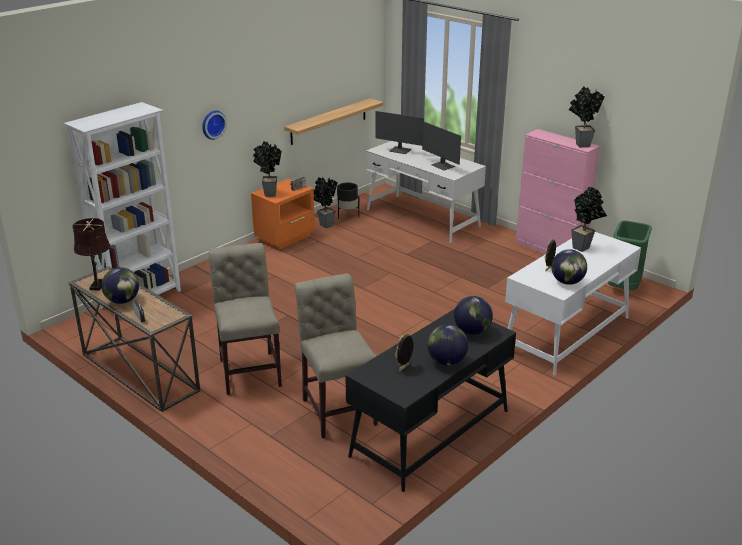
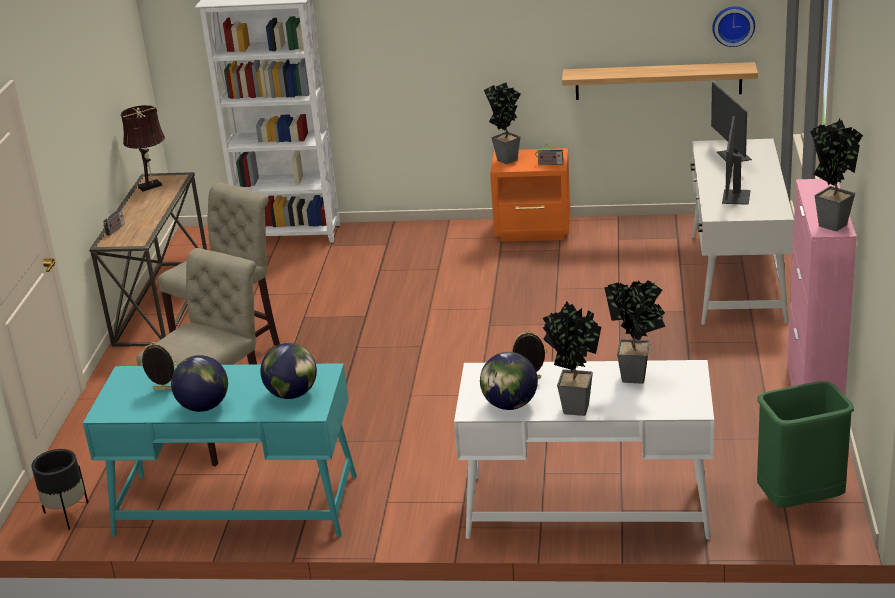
camera: 55 degrees right, 0 degrees up
globe [101,267,139,304] -> none
wall clock [202,111,227,140] -> wall clock moved to [712,6,755,47]
potted plant [313,177,338,228] -> potted plant moved to [543,302,601,416]
black planter [337,183,359,219] -> black planter moved to [31,449,88,530]
black desk [345,309,516,492] -> turquoise desk [83,363,357,537]

